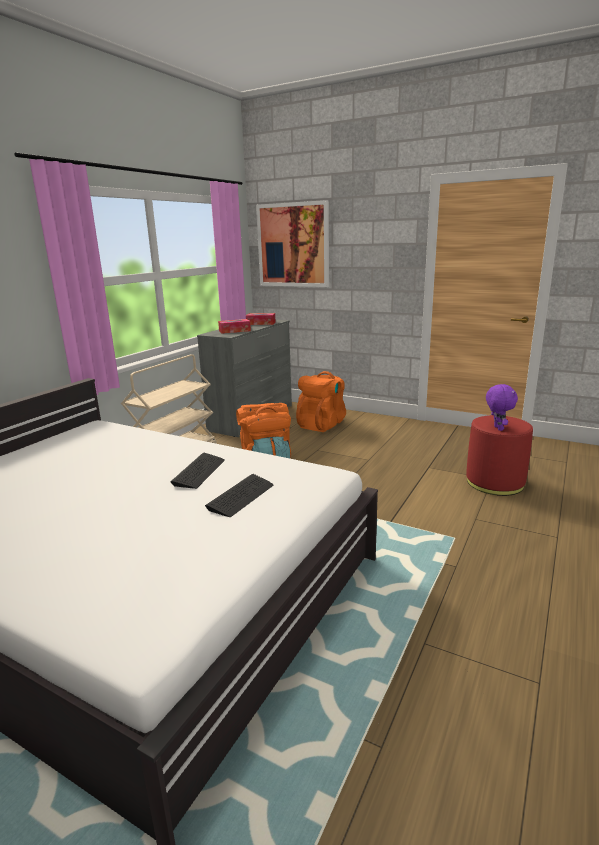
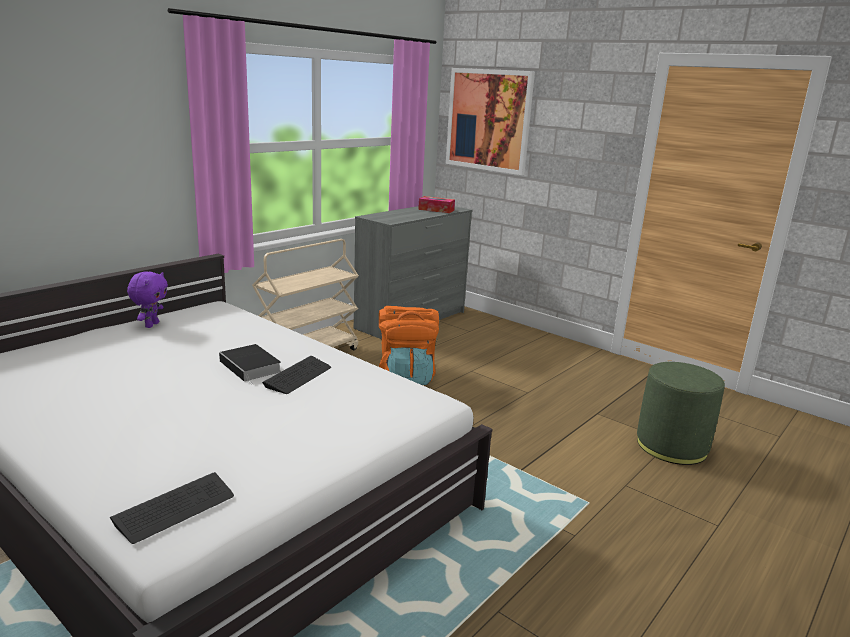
camera: 10 degrees right, 0 degrees up
keyboard [205,474,273,517] -> keyboard moved to [110,472,234,544]
tissue box [218,319,251,334] -> none
orange backpack [296,371,346,432] -> none
red ottoman [466,415,533,496] -> green ottoman [637,362,725,465]
purple plush toy [486,384,518,431] -> purple plush toy moved to [127,271,168,328]
none -> book [219,344,281,385]

